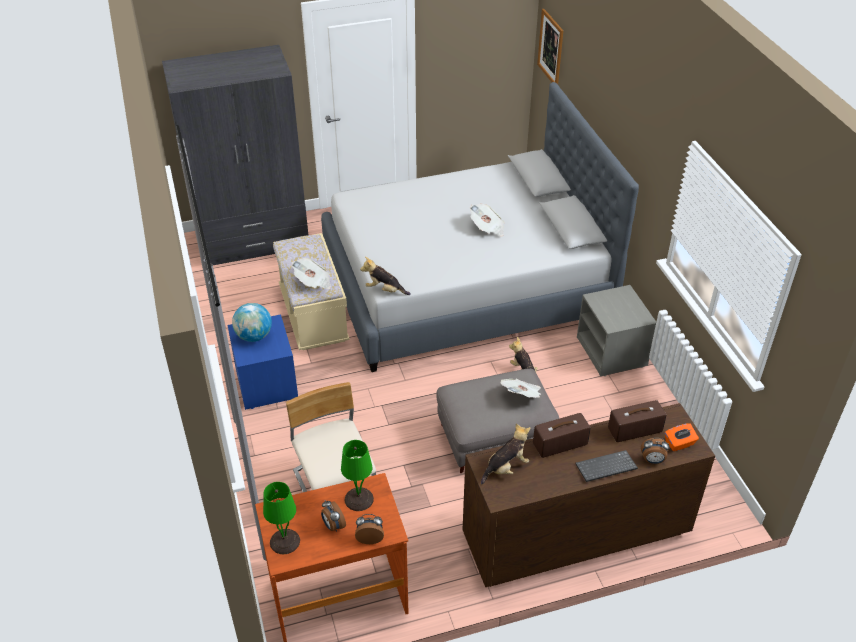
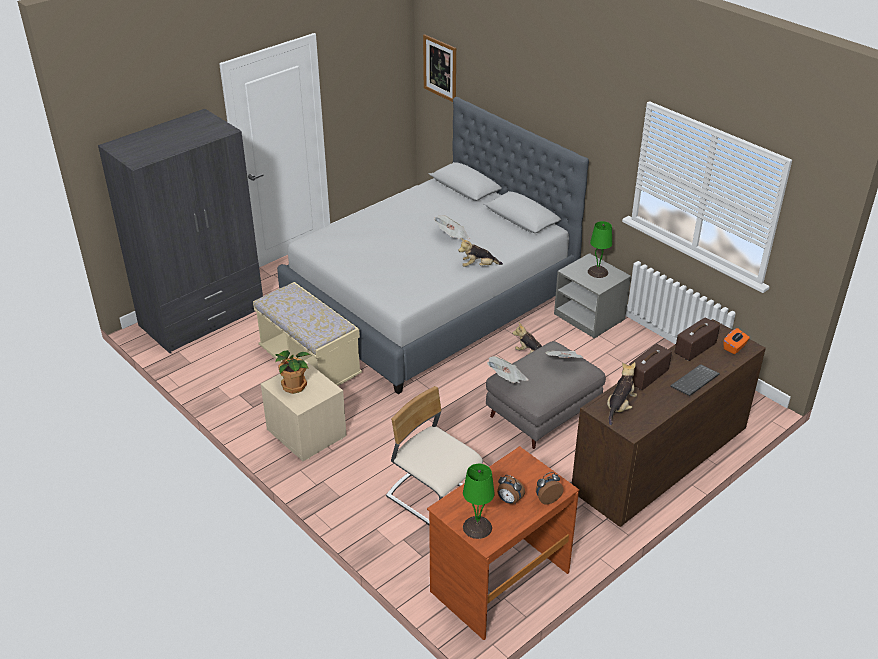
camera: 25 degrees left, 5 degrees down
blue nightstand [228,314,298,410] -> beige nightstand [261,360,347,461]
globe [232,303,272,342] -> potted plant [276,350,311,394]
newspaper [292,258,331,289] -> newspaper moved to [487,356,528,383]
green table lamp [341,440,374,511] -> green table lamp moved to [588,221,612,278]
plush toy [360,257,411,295] -> plush toy moved to [458,238,503,267]
alarm clock [641,438,670,464] -> none

